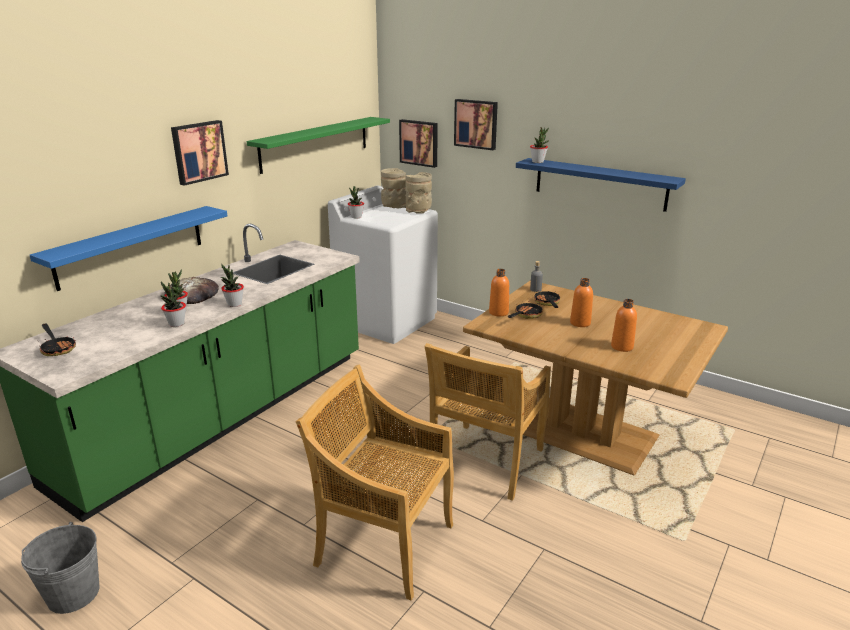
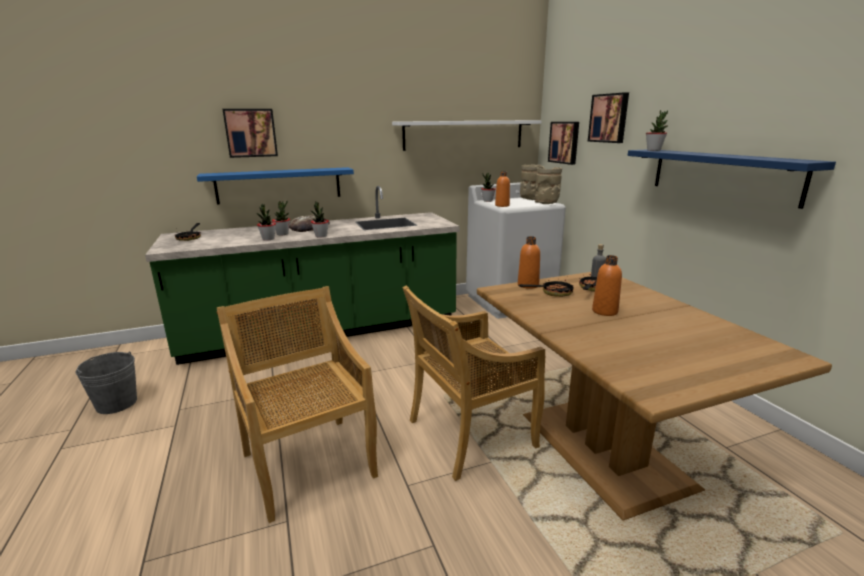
camera: 35 degrees right, 5 degrees down
picture [171,120,229,186] -> picture moved to [223,109,278,158]
green shelf [246,117,390,174] -> white shelf [392,120,542,151]
orange bottle [611,299,637,352] -> orange bottle moved to [495,172,510,207]

